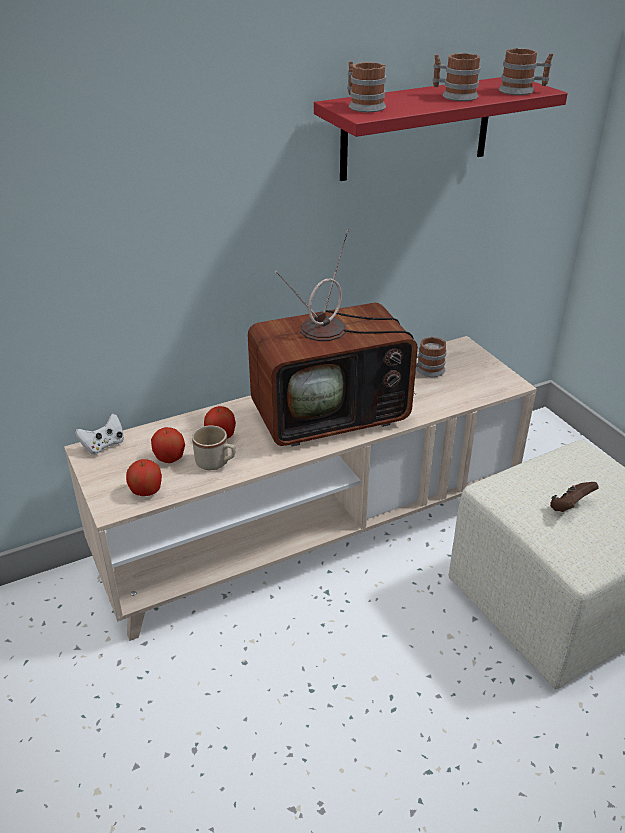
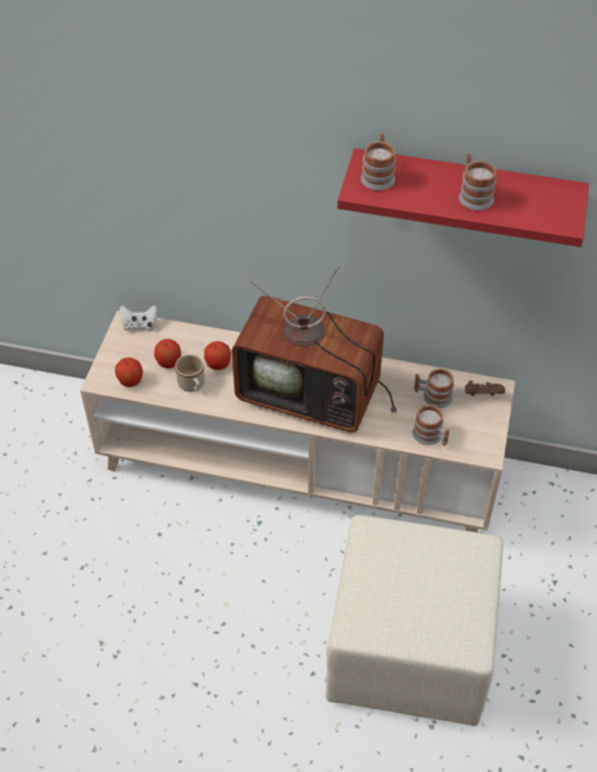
camera: 40 degrees right, 15 degrees up
mug [499,48,553,95] -> mug moved to [412,405,450,445]
brown game controller [550,482,599,512] -> brown game controller moved to [465,381,505,396]

